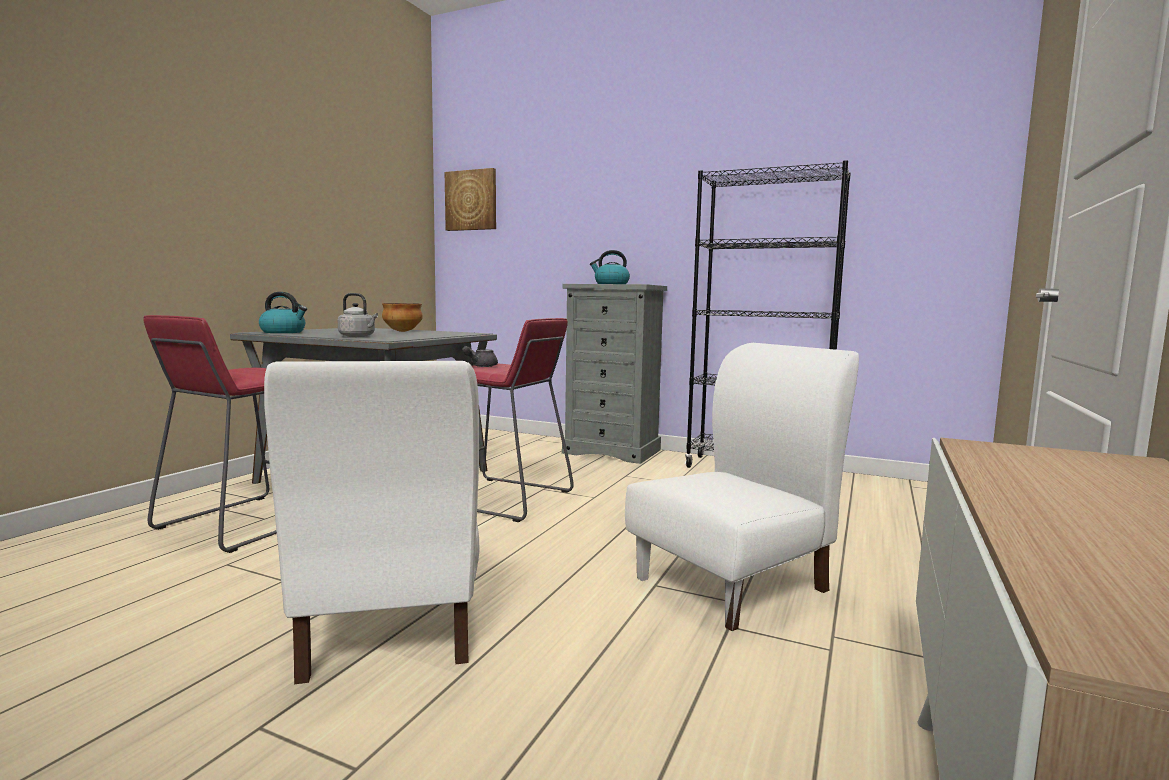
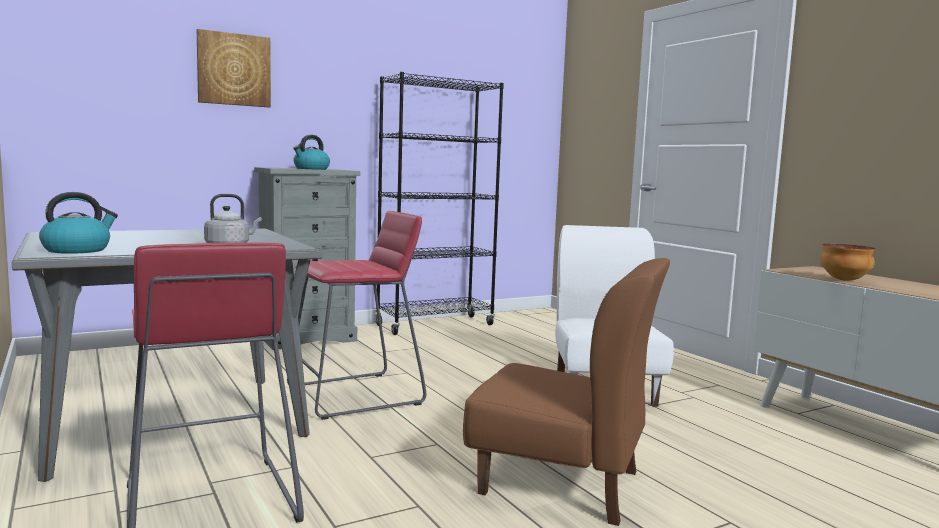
camera: 55 degrees left, 0 degrees up
white chair [264,361,480,684] -> brown chair [463,258,670,526]
bowl [382,303,423,332] -> bowl moved to [820,244,876,281]
picture [445,168,496,231] -> picture moved to [197,29,271,107]
grey teapot [462,346,498,367] -> none

